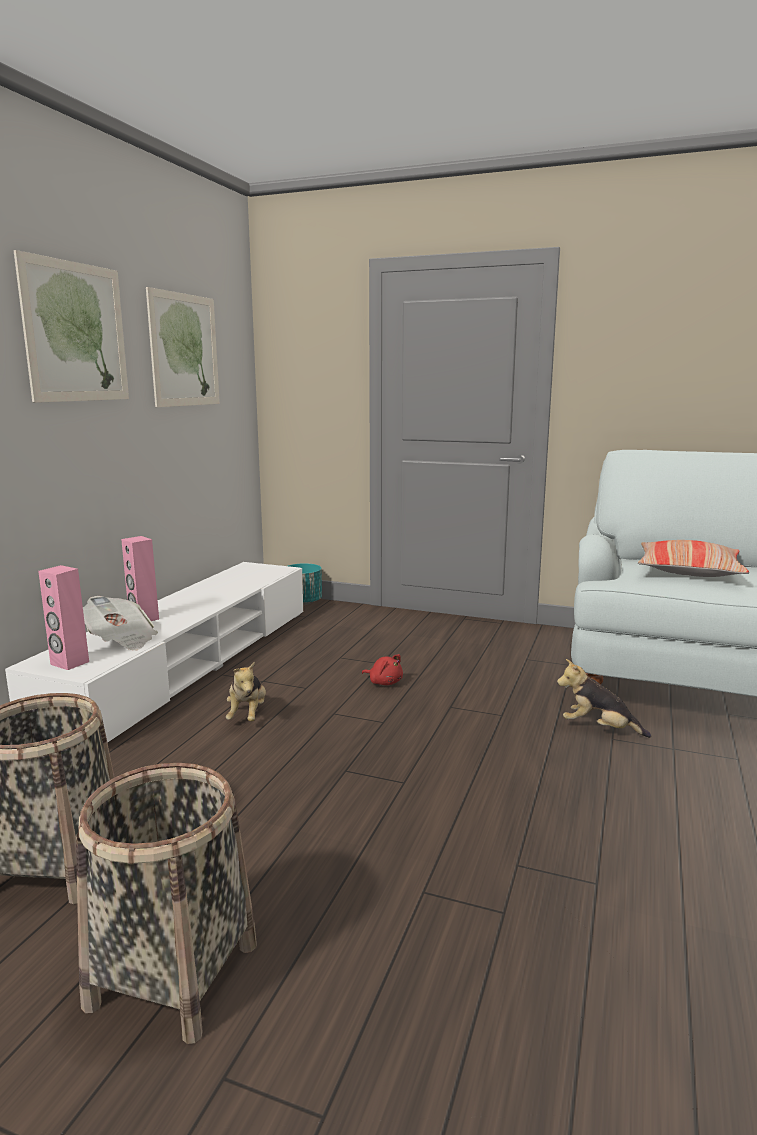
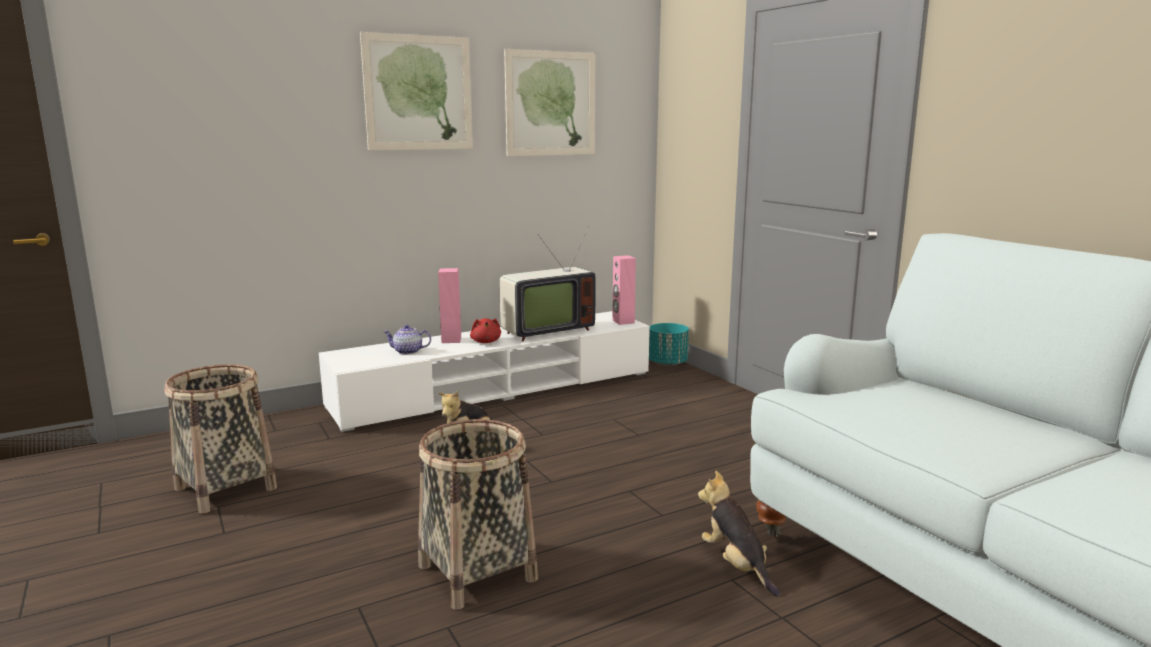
camera: 40 degrees right, 0 degrees up
pink speaker [38,565,89,670] -> pink speaker moved to [612,255,636,325]
basket [76,763,257,1044] -> basket moved to [418,419,538,610]
newspaper [83,596,158,650] -> teapot [383,325,431,355]
red plush toy [362,654,403,685] -> red plush toy moved to [470,318,501,343]
pillow [638,540,749,577] -> none
none -> television [499,226,595,341]

